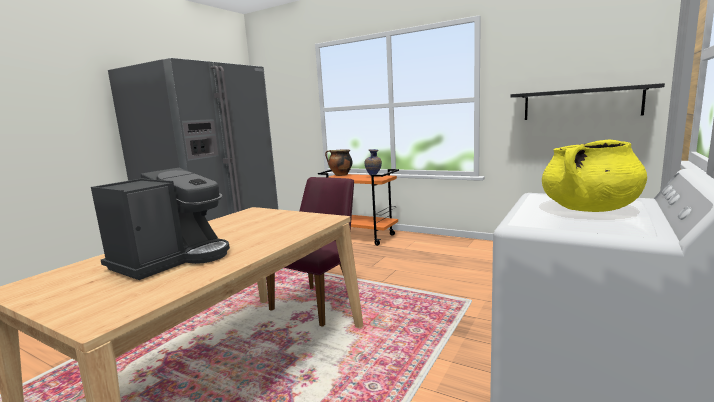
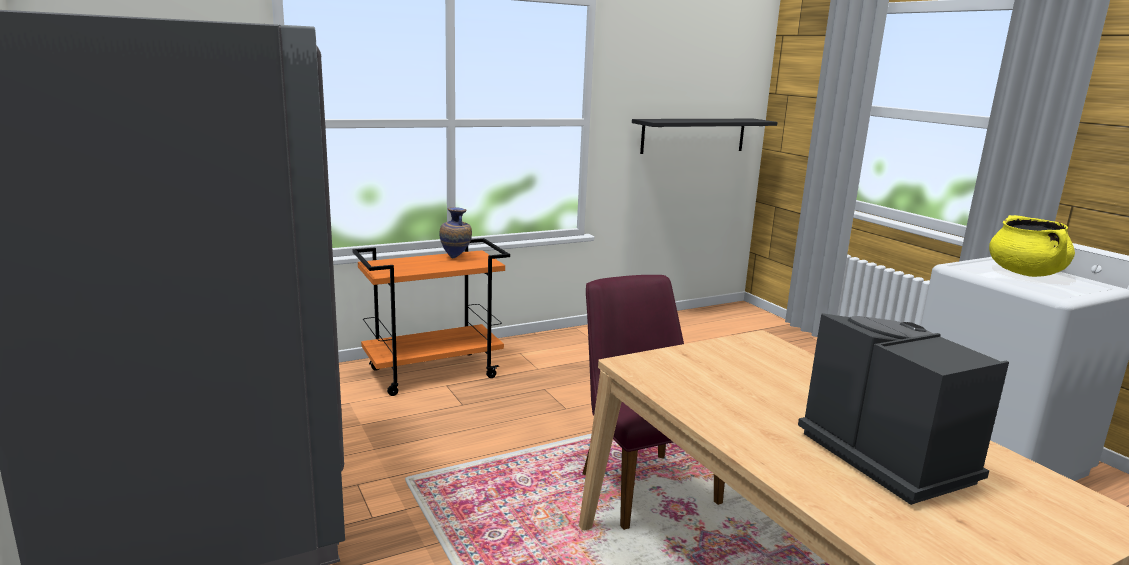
camera: 60 degrees left, 5 degrees up
cooking pot [325,149,352,176] -> none

